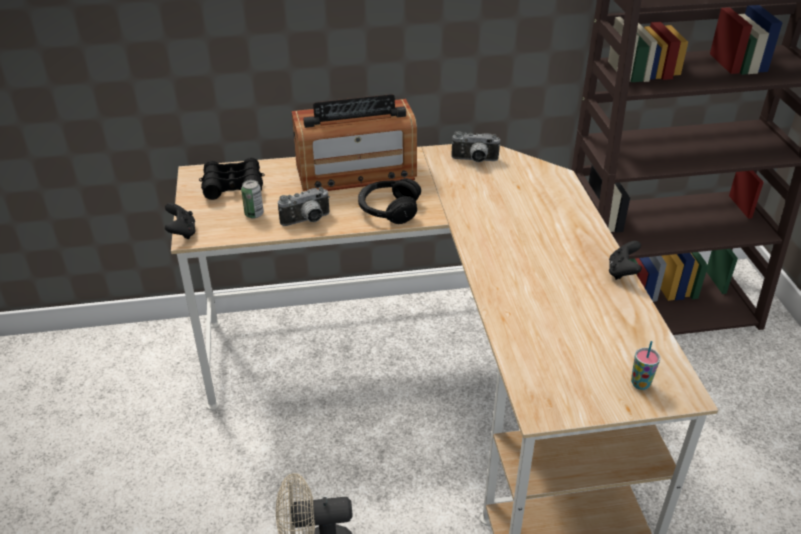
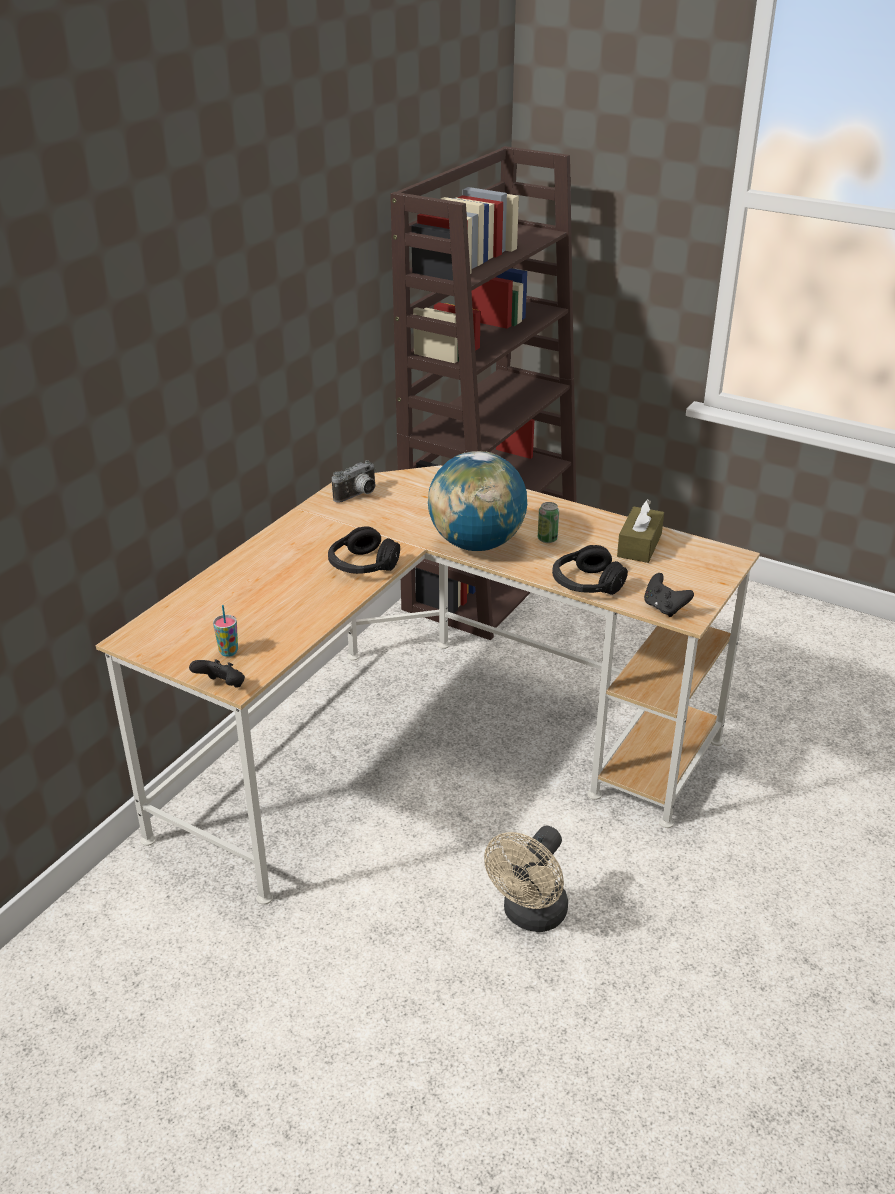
camera: 50 degrees left, 5 degrees down
black binoculars [199,158,265,200] -> none
can [241,180,264,218] -> can moved to [538,502,559,543]
camera [278,187,330,226] -> none
radio [292,94,417,191] -> none
black game controller [609,241,642,280] -> black game controller moved to [644,573,694,617]
cup [631,341,660,390] -> cup moved to [213,605,238,657]
none -> globe [428,451,527,551]
none -> black headphones [552,545,628,595]
none -> brown tissue box [617,499,664,563]

